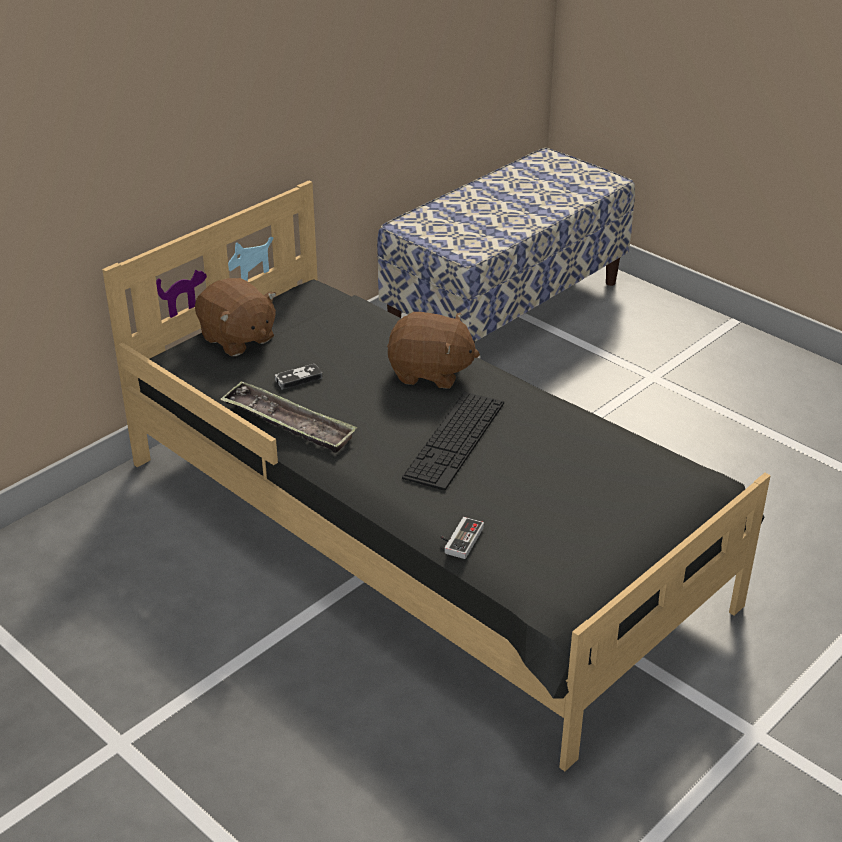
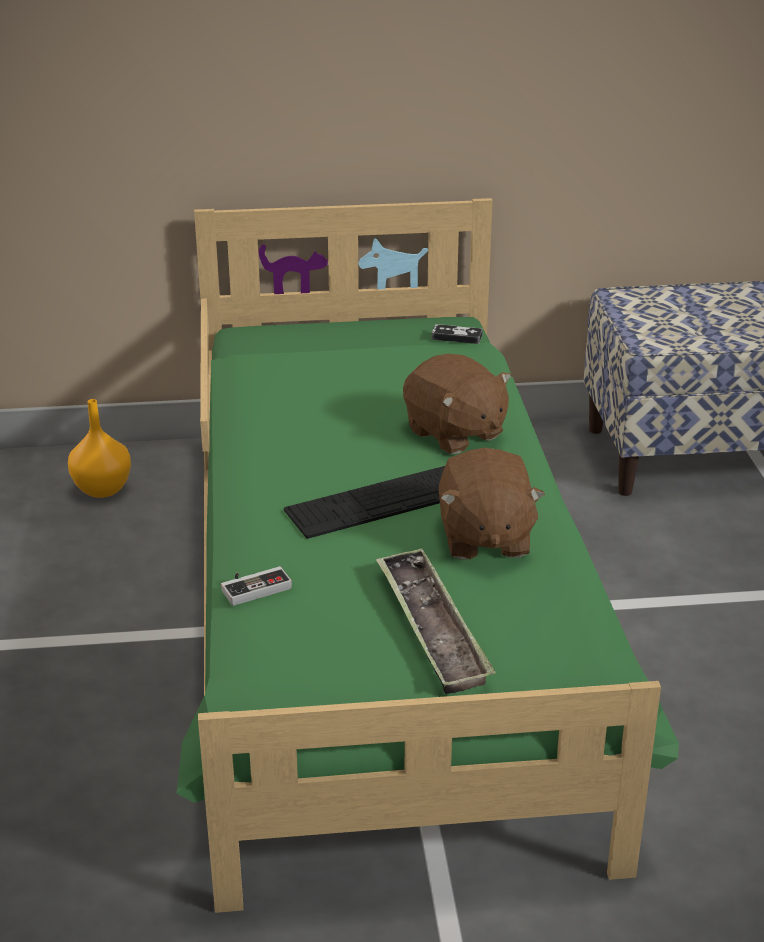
camera: 40 degrees right, 5 degrees down
black bed [102,180,771,771] -> green bed [176,198,679,913]
brown plush toy [195,278,276,356] -> brown plush toy moved to [439,448,545,560]
tray [220,381,357,453] -> tray moved to [376,548,495,694]
game controller [275,364,322,390] -> game controller moved to [431,324,483,344]
none -> orange vase [68,399,131,498]

